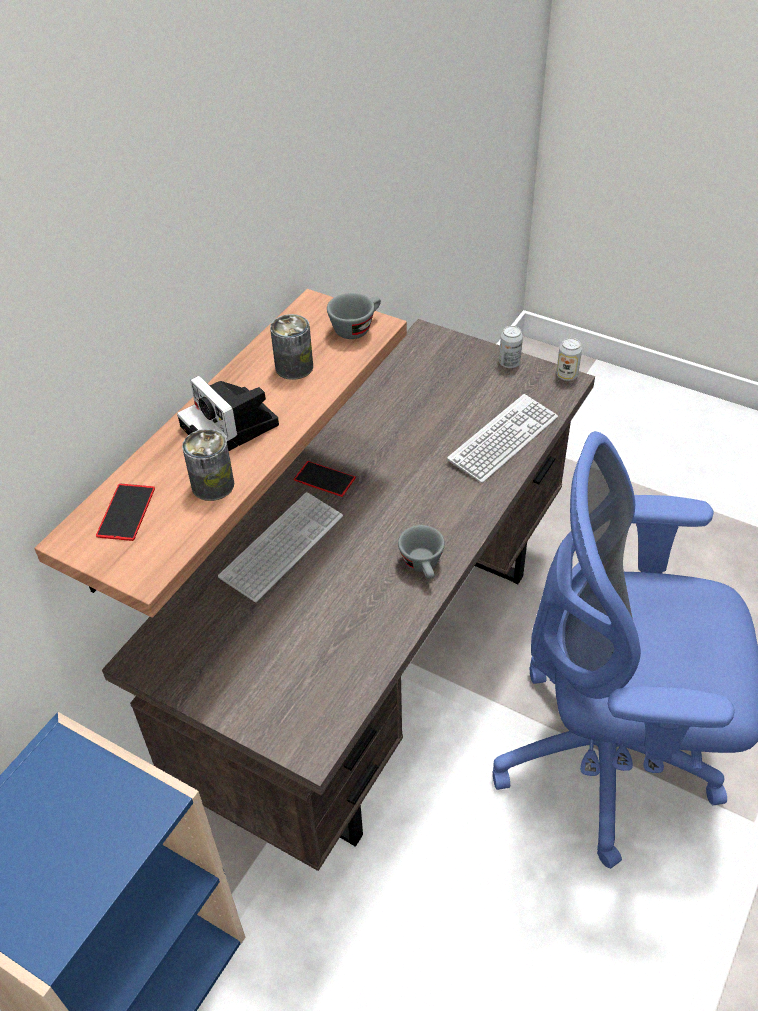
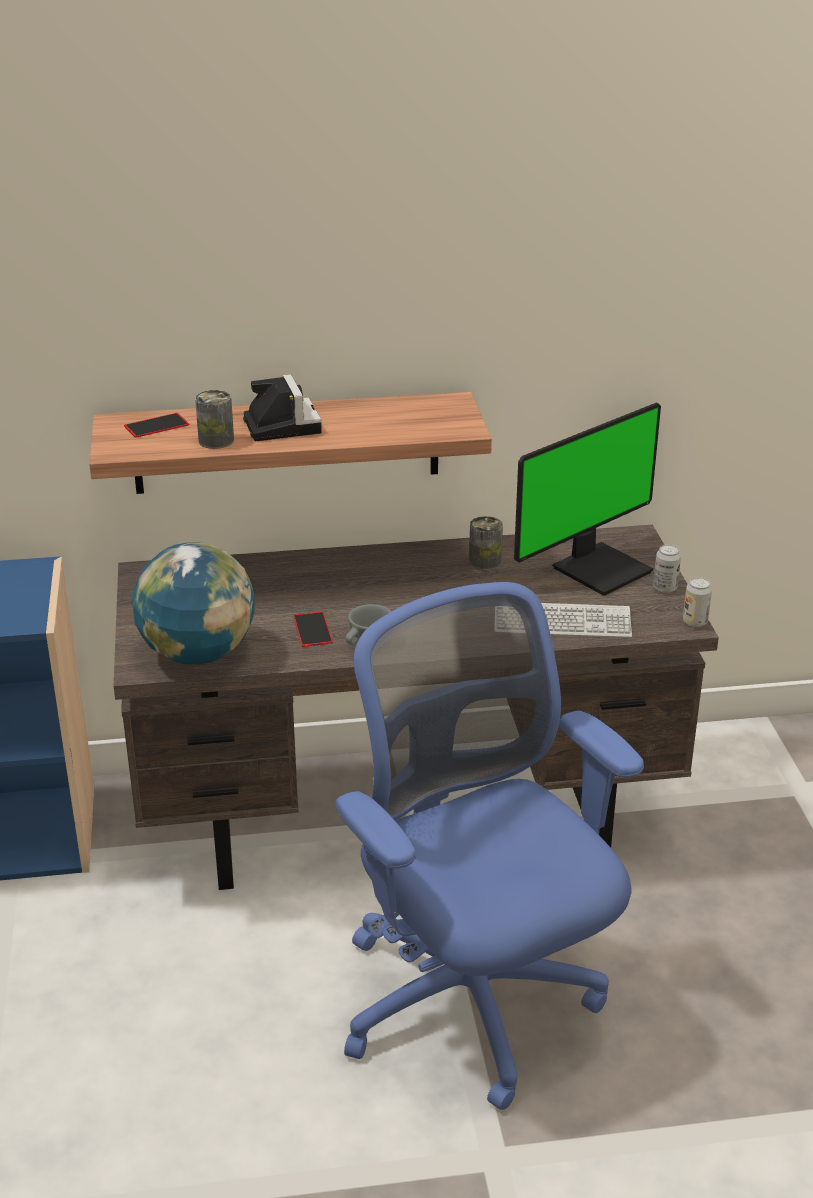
camera: 50 degrees right, 15 degrees down
camera [177,376,279,451] -> camera turned 150 degrees clockwise [243,374,322,441]
keyboard [218,492,343,602] -> none
can [270,314,313,380] -> can moved to [469,516,503,570]
phone [294,461,356,497] -> phone moved to [293,611,333,647]
grey cup [327,293,381,339] -> none
none -> globe [132,542,255,665]
none -> monitor [514,403,661,596]

